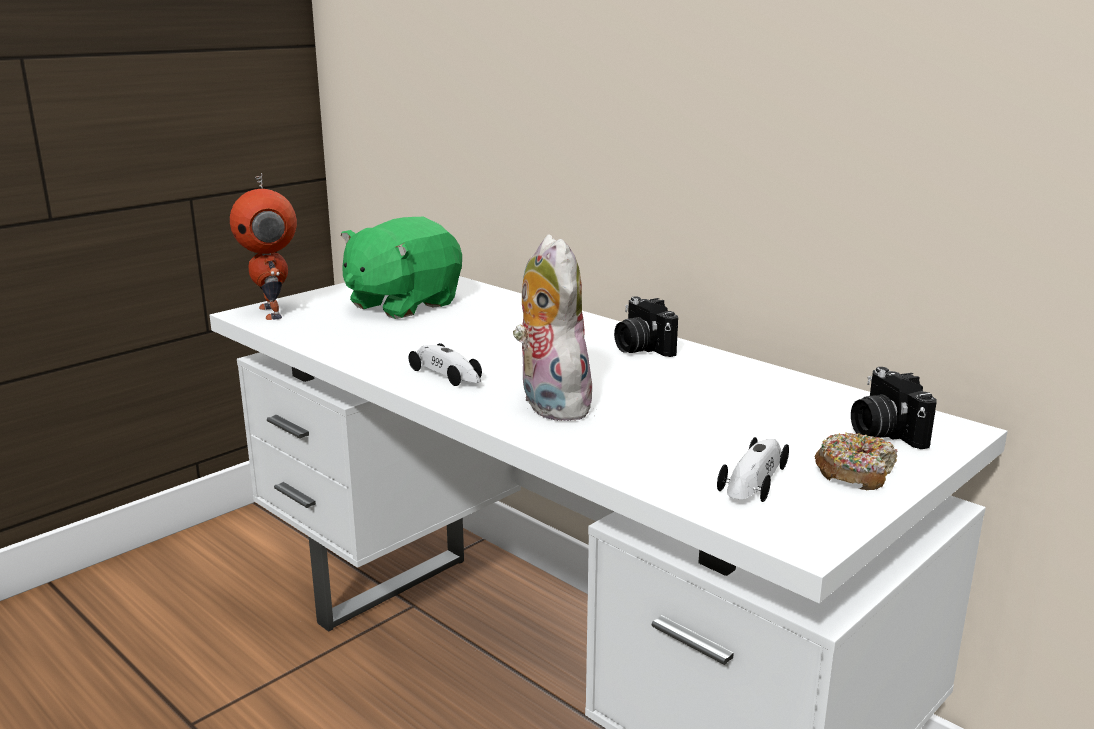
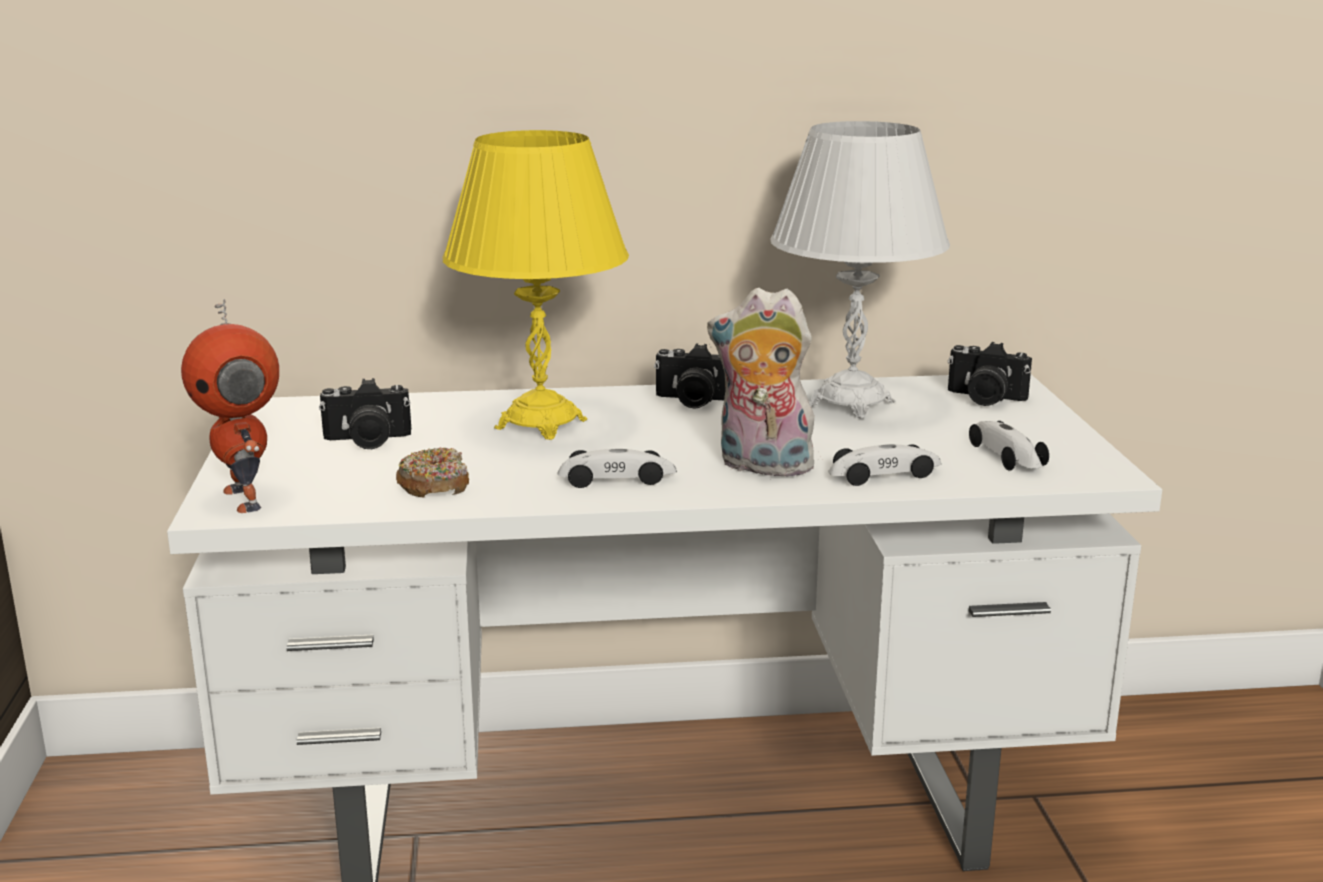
camera: 50 degrees left, 0 degrees up
toy robot [230,173,297,320] -> toy robot turned 45 degrees clockwise [181,299,279,513]
green plush toy [341,217,462,319] -> camera [319,378,412,449]
donut [815,432,897,490] -> donut moved to [396,447,469,498]
none -> yellow table lamp [442,130,629,440]
none -> white table lamp [770,121,950,419]
none -> toy car [828,444,941,486]

